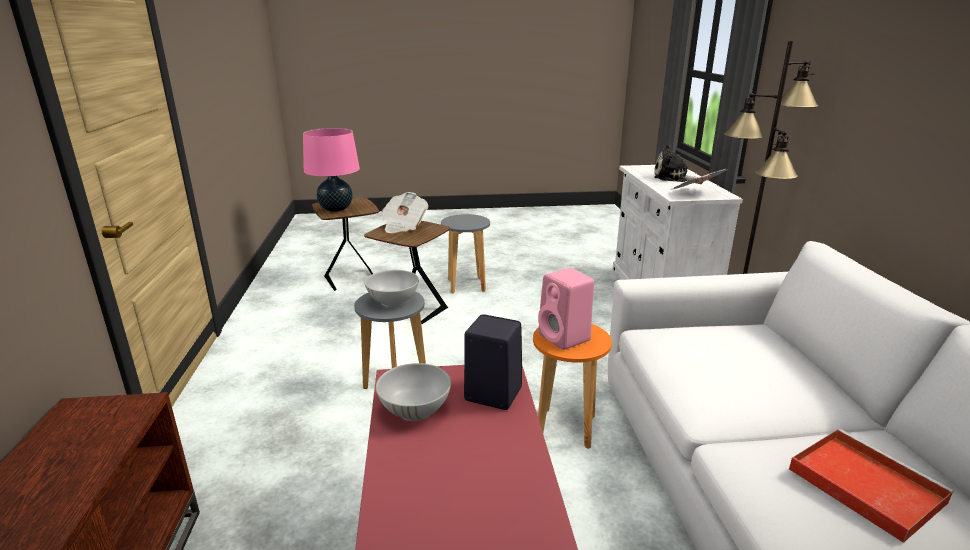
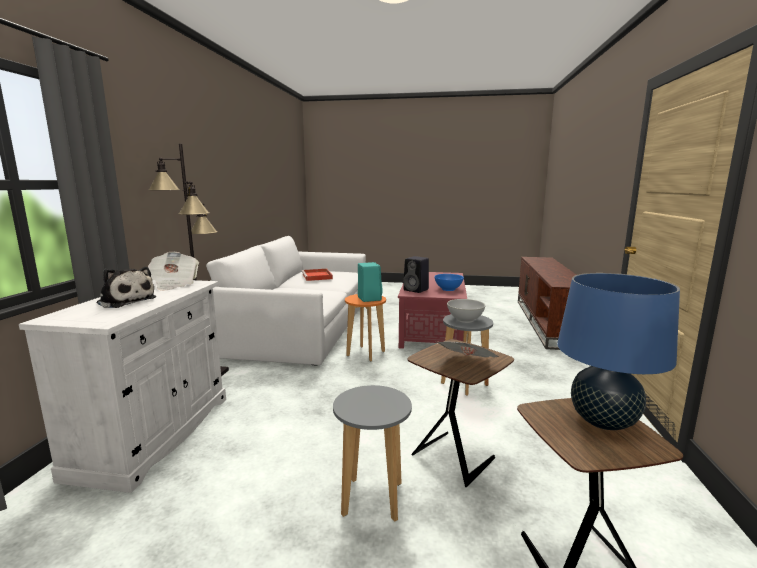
camera: 165 degrees left, 10 degrees down
pink table lamp [303,128,360,212] -> blue table lamp [557,273,680,430]
white bowl [376,363,451,421] -> blue bowl [434,274,464,291]
pink speaker [538,268,594,350] -> turquoise speaker [358,262,382,302]

